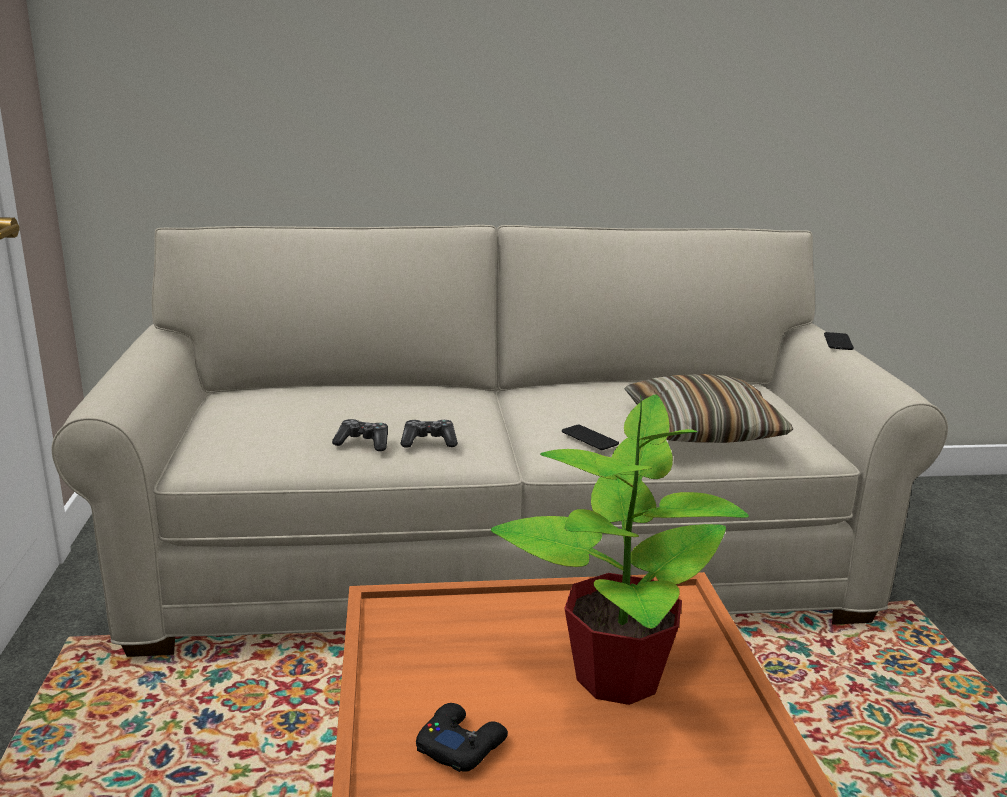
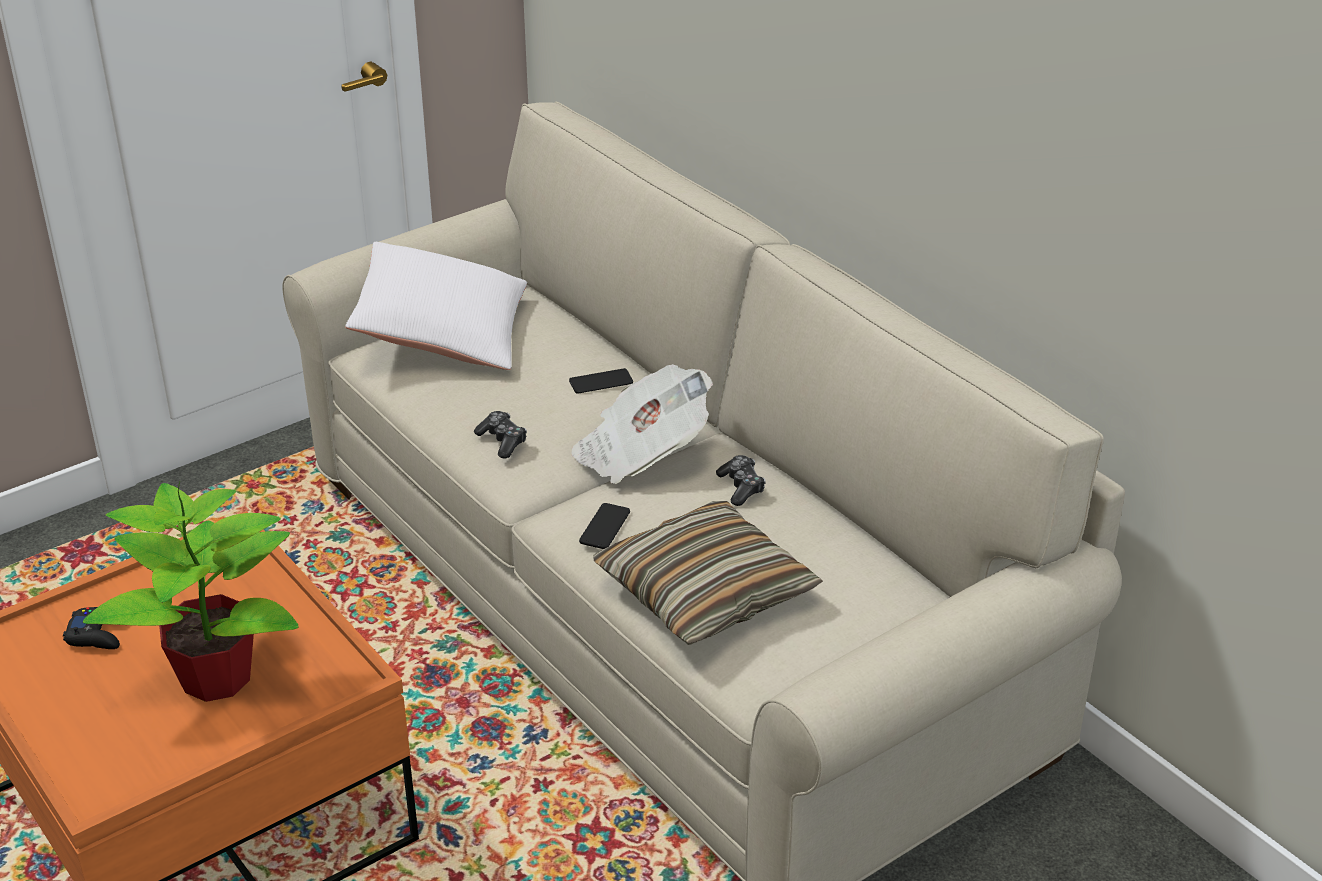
camera: 60 degrees right, 15 degrees up
game controller [332,419,388,451] -> game controller moved to [716,455,766,506]
phone [824,332,854,350] -> phone moved to [569,368,633,394]
none -> white pillow [345,242,527,370]
none -> newspaper [571,364,713,484]

